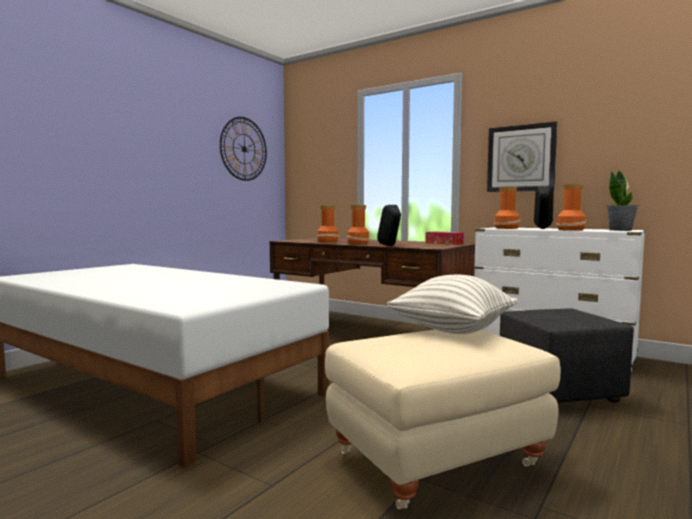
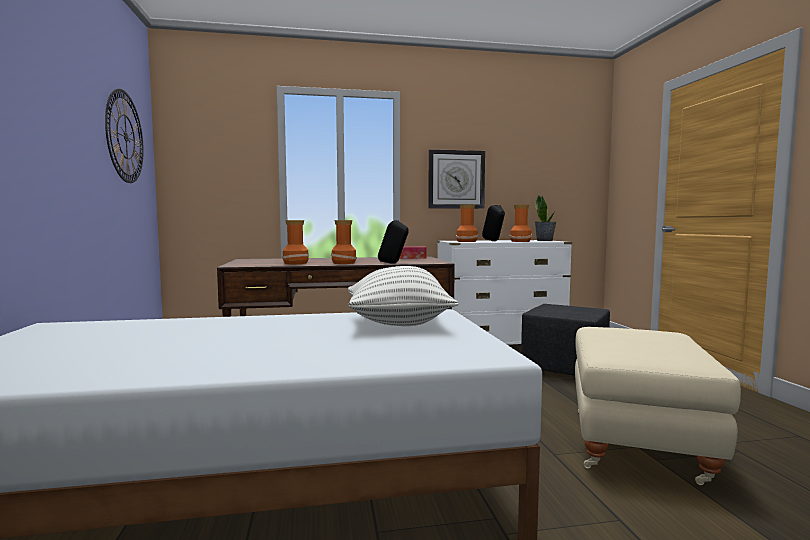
camera: 45 degrees left, 0 degrees up
pillow [386,275,518,334] -> pillow moved to [348,266,458,326]

